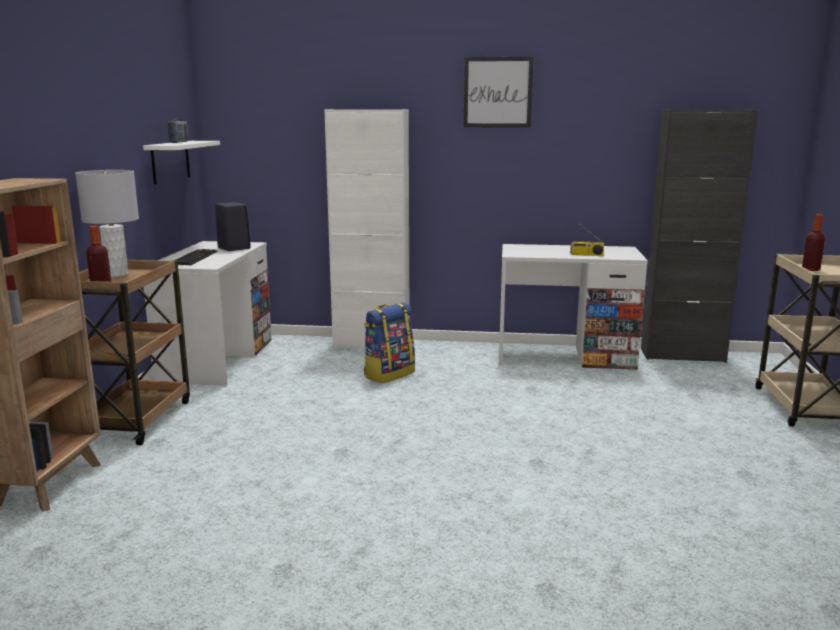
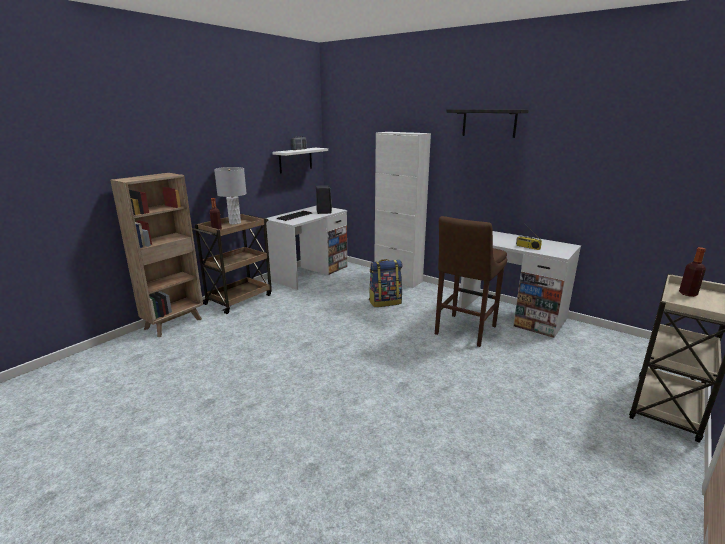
camera: 30 degrees right, 5 degrees up
picture [464,57,534,128] -> black shelf [446,109,529,138]
black cabinet [641,109,758,363] -> none
none -> brown stool [435,216,507,347]

